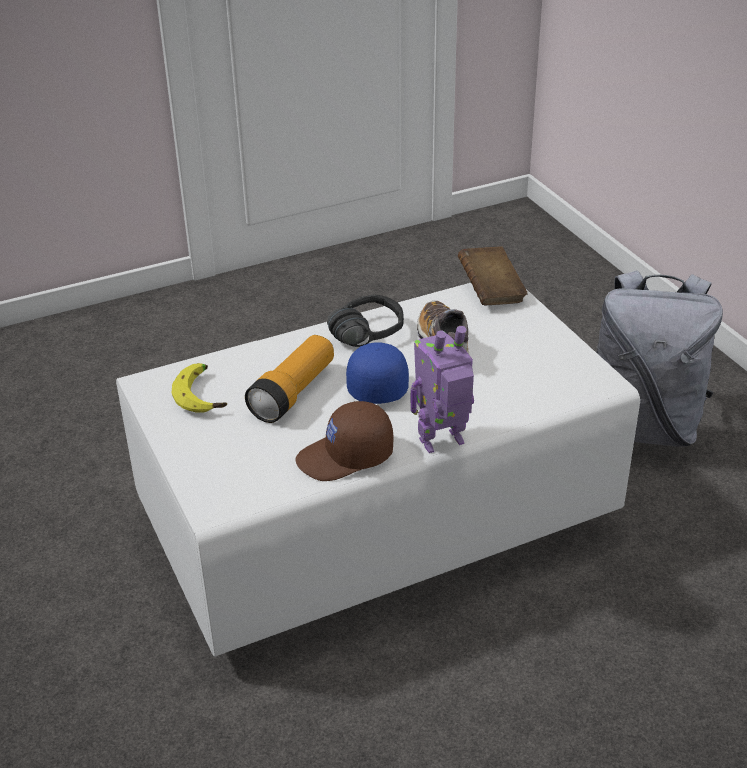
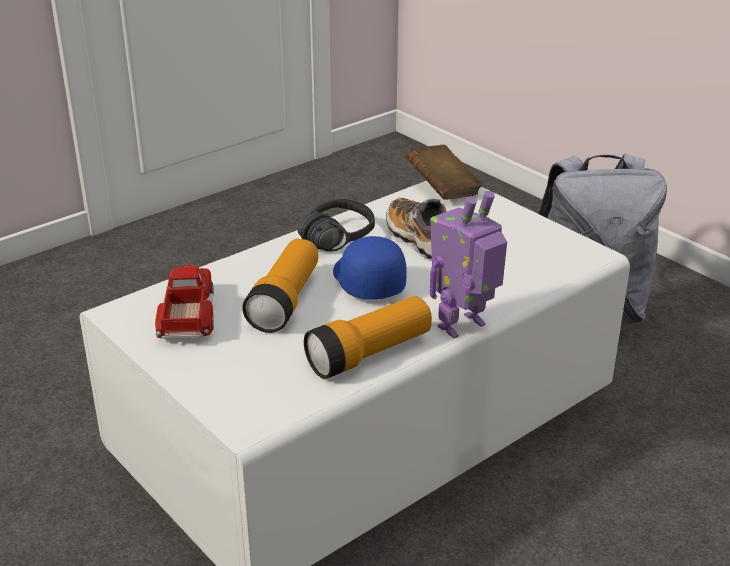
camera: 15 degrees left, 5 degrees down
banana [172,363,227,413] -> toy truck [155,265,214,339]
brown cap [295,401,393,481] -> flashlight [304,296,432,379]

